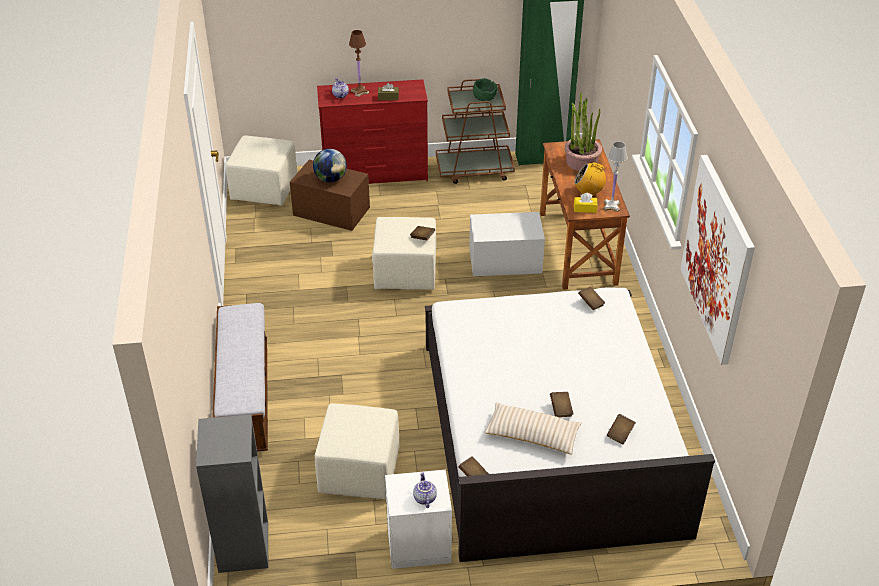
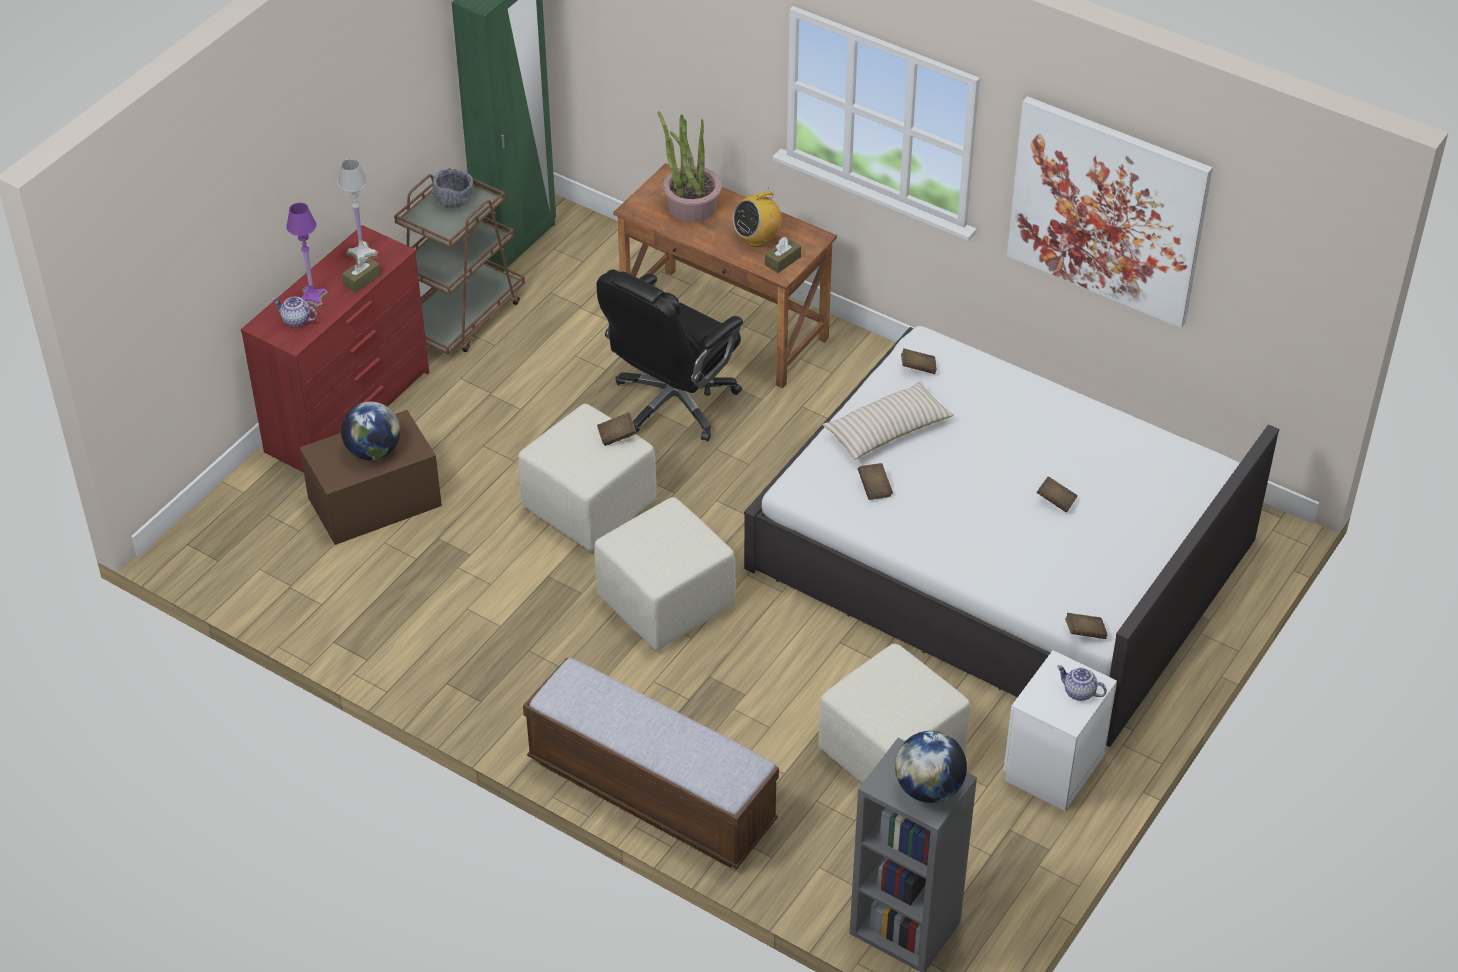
camera: 50 degrees left, 5 degrees up
beige ottoman [225,135,298,206] -> beige ottoman moved to [595,497,736,652]
brown table lamp [349,30,369,97] -> purple table lamp [286,202,328,308]
white storage box [469,212,545,276] -> black office chair [597,269,743,441]
green bowl [473,78,497,101] -> grey bowl [432,169,473,208]
beige pillow [484,402,582,455] -> beige pillow moved to [823,381,953,460]
yellow tissue box [574,193,598,213] -> brown tissue box [765,237,801,273]
white table lamp [603,141,627,212] -> white table lamp moved to [338,159,378,263]
brown book [607,414,636,444] -> brown book moved to [858,463,893,500]
none -> globe [895,731,967,803]

